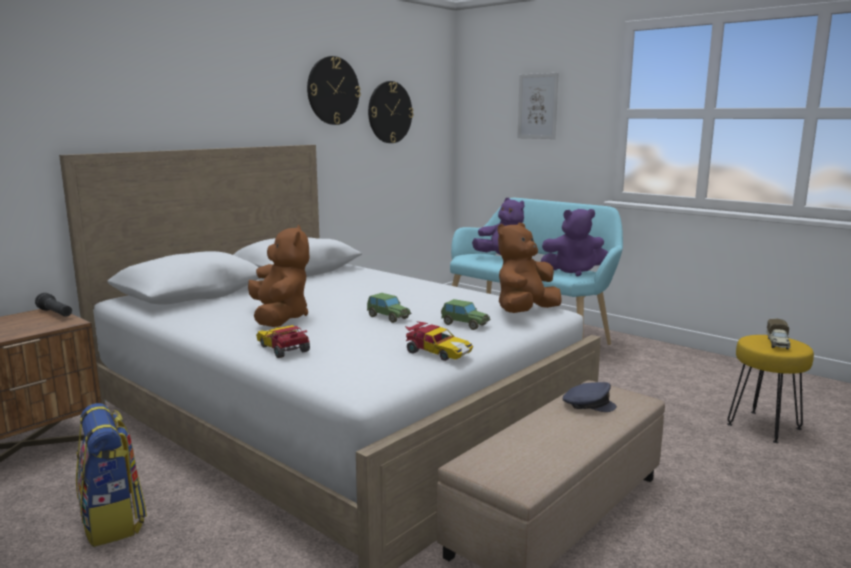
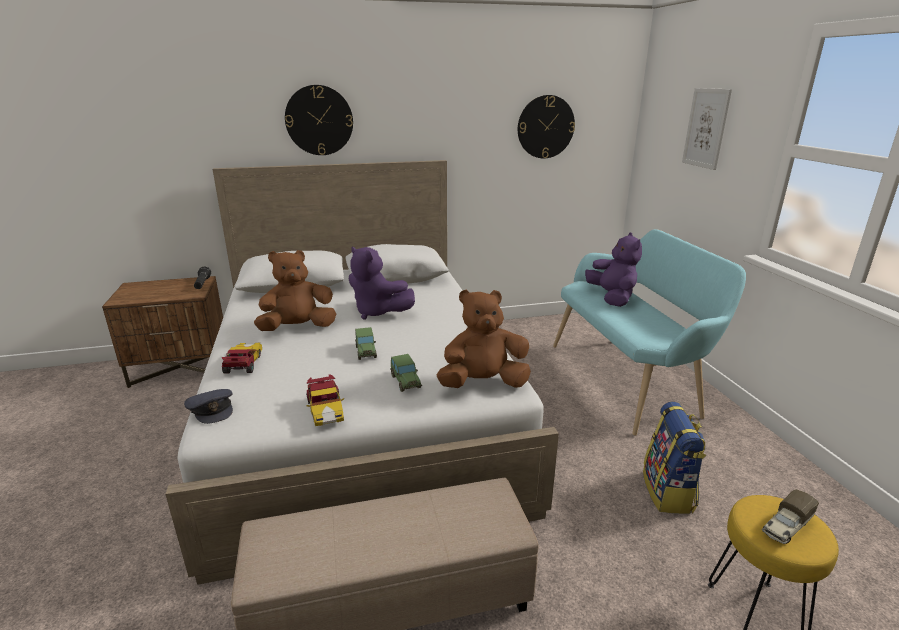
camera: 35 degrees right, 10 degrees up
backpack [76,403,147,547] -> backpack moved to [643,402,706,514]
brown plush toy [248,225,309,327] -> brown plush toy turned 135 degrees counterclockwise [254,250,336,331]
wall clock [307,56,361,125] -> wall clock moved to [285,85,353,155]
purple plush toy [540,209,608,276] -> purple plush toy moved to [349,247,415,320]
grey cap [563,382,617,412] -> grey cap moved to [184,389,233,424]

